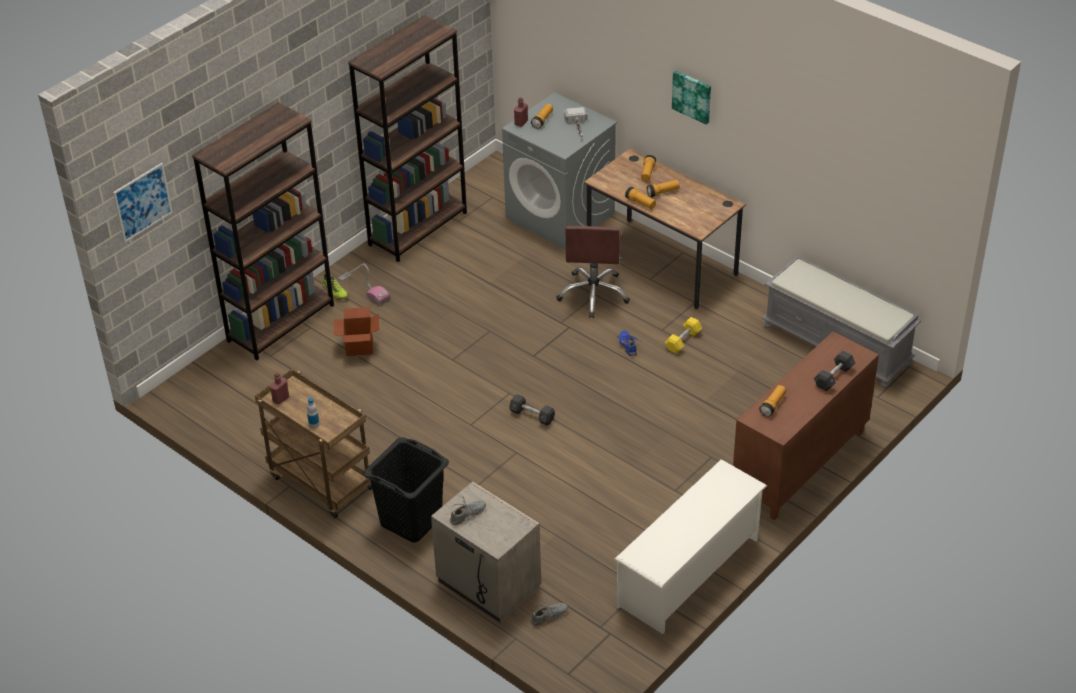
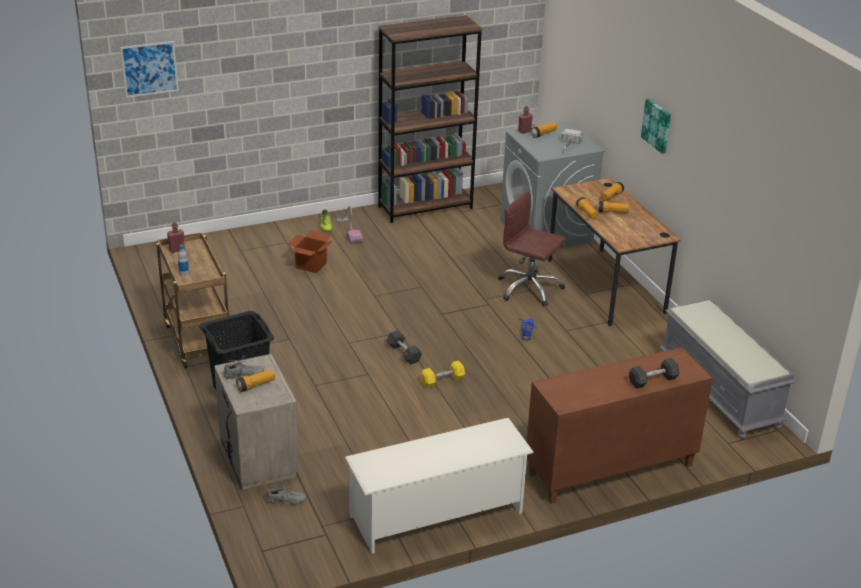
camera: 25 degrees right, 10 degrees down
brown bookcase [192,102,334,360] -> none
brown office chair [556,226,630,318] -> brown office chair turned 90 degrees clockwise [498,190,566,306]
yellow dumbbell [665,317,702,353] -> yellow dumbbell moved to [420,360,465,388]
flashlight [759,385,786,417] -> flashlight moved to [236,369,275,392]

